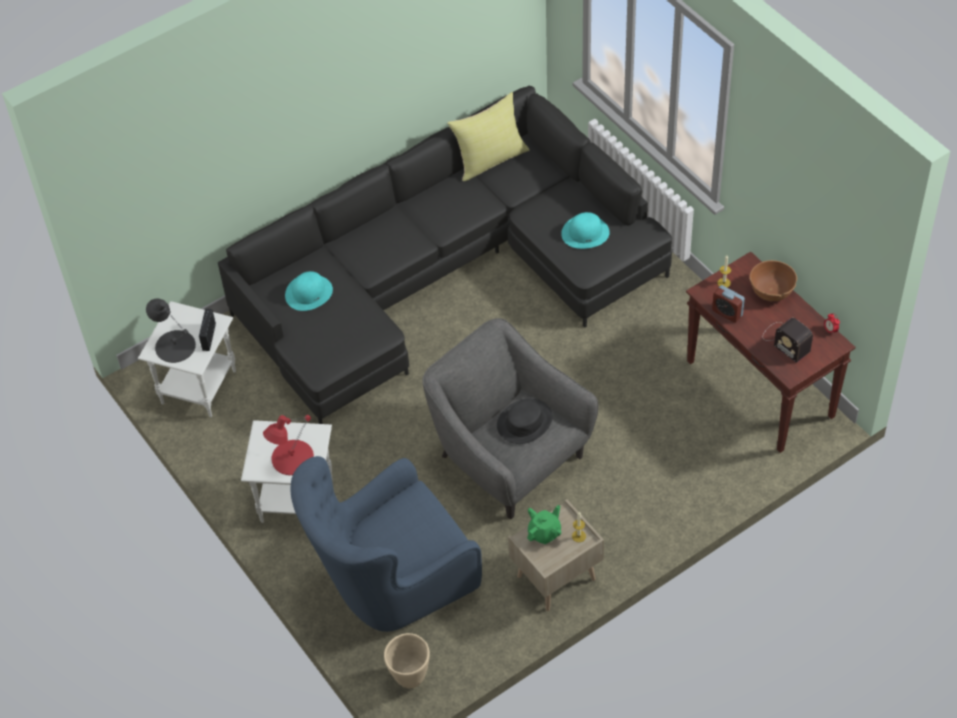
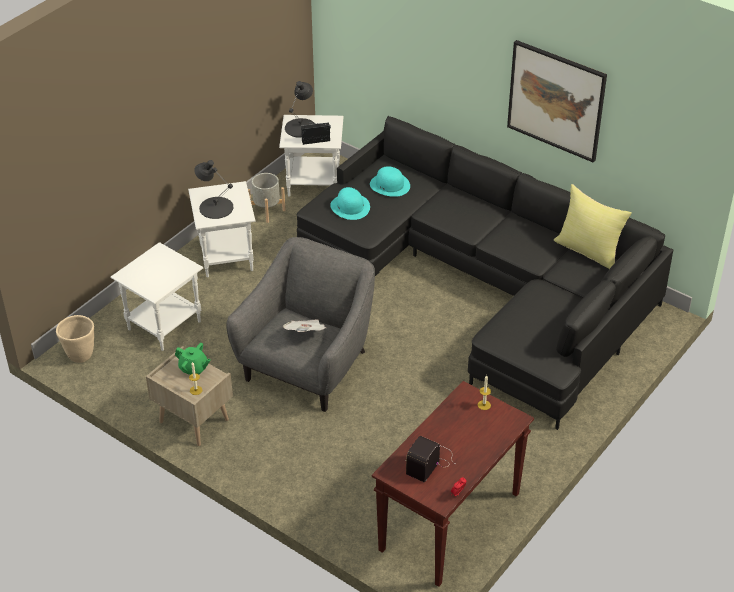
camera: 70 degrees right, 10 degrees down
red table lamp [263,415,314,475] -> black table lamp [194,160,233,219]
blue armchair [290,456,482,632] -> white side table [110,242,203,351]
black hat [497,398,553,444] -> newspaper [283,319,326,332]
turquoise hat [561,212,610,249] -> turquoise hat moved to [330,187,370,220]
alarm clock [712,285,745,323] -> none
brown bowl [749,260,797,302] -> none
none -> grey planter [248,173,285,223]
none -> picture [507,40,607,162]

